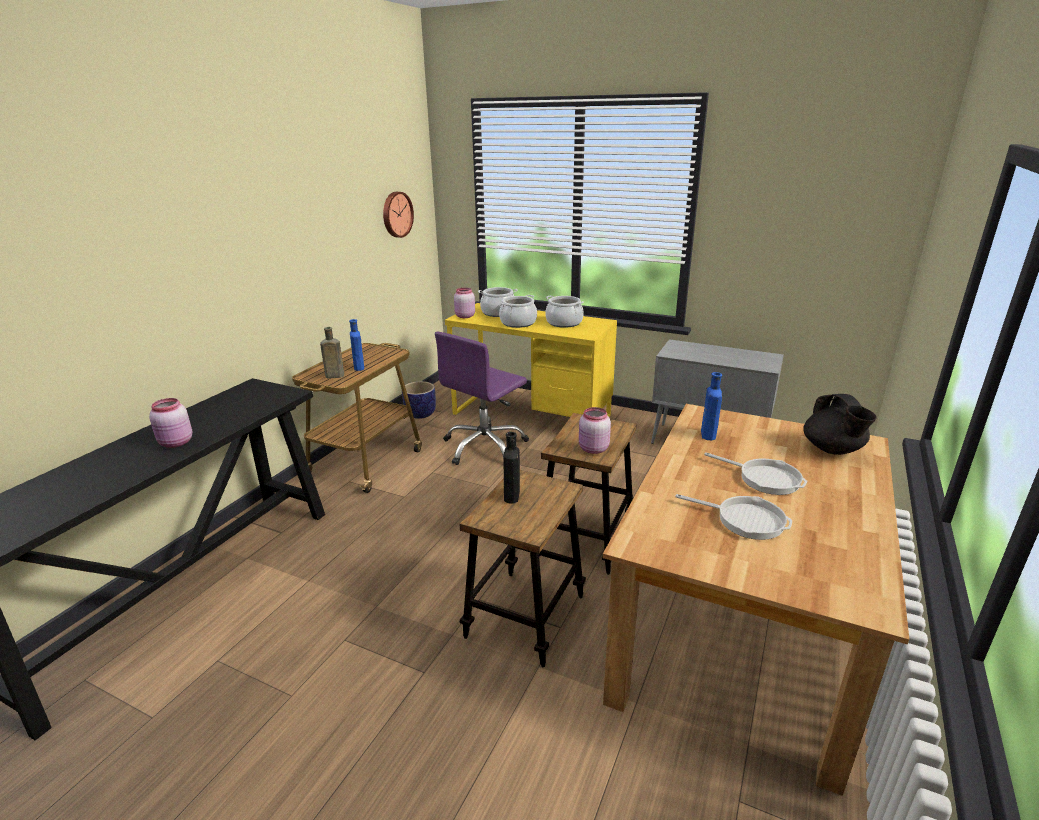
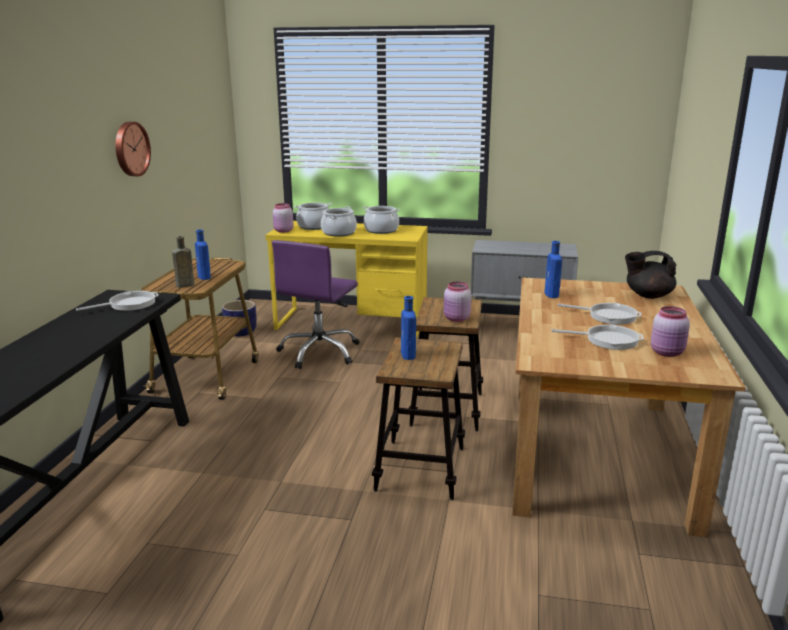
camera: 15 degrees left, 5 degrees down
pink jar [149,398,192,448] -> pink jar moved to [651,306,690,357]
wall clock [383,192,414,238] -> wall clock moved to [115,122,151,176]
black bottle [503,432,520,504] -> blue bottle [401,296,416,360]
black teapot [803,394,877,455] -> black teapot turned 120 degrees clockwise [625,251,676,299]
none -> frying pan [76,291,159,311]

